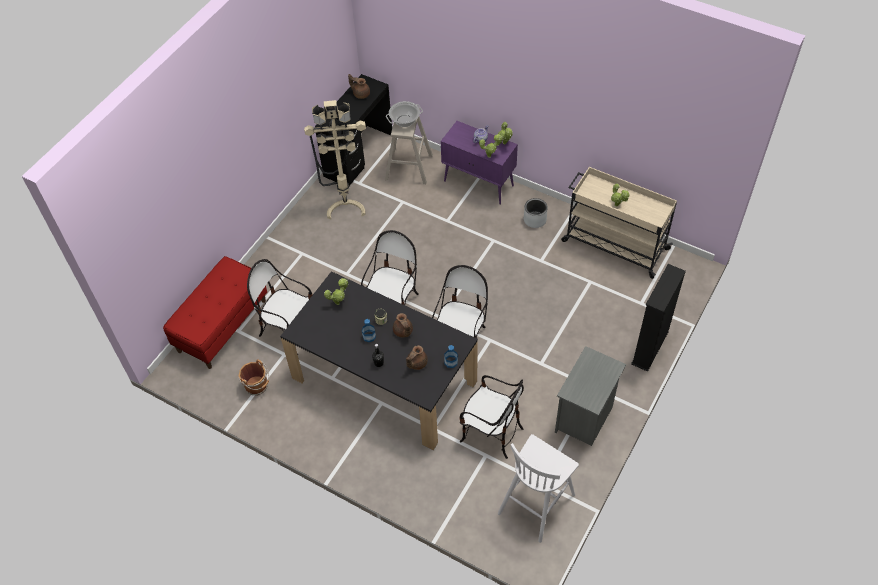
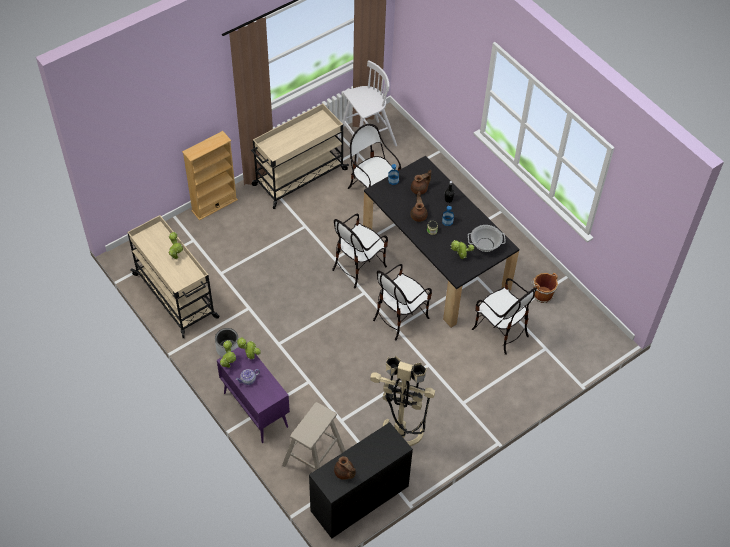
camera: 160 degrees left, 0 degrees up
red bench [163,256,267,369] -> none
cooking pot [386,101,423,127] -> cooking pot moved to [468,225,506,252]
grey nightstand [555,346,626,446] -> beige cart [251,104,349,209]
black bookcase [631,264,686,372] -> beige bookcase [182,131,238,221]

